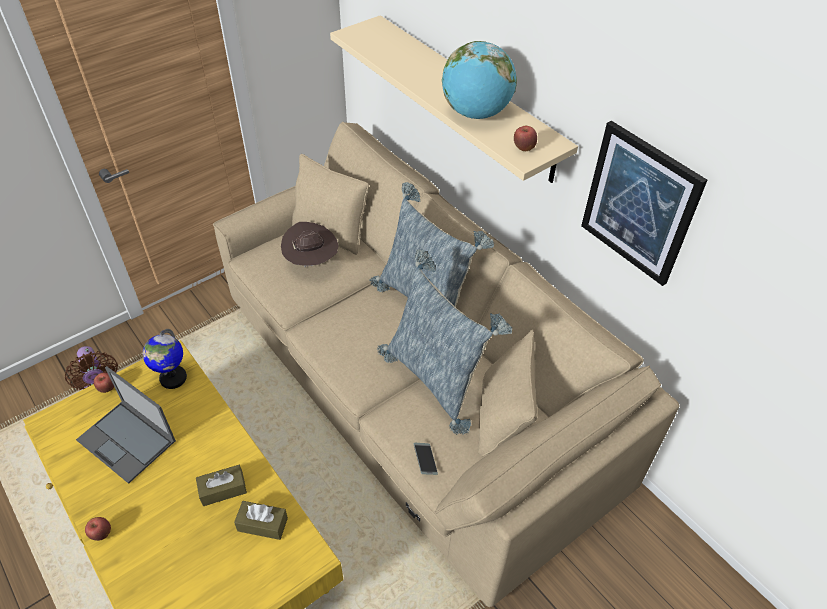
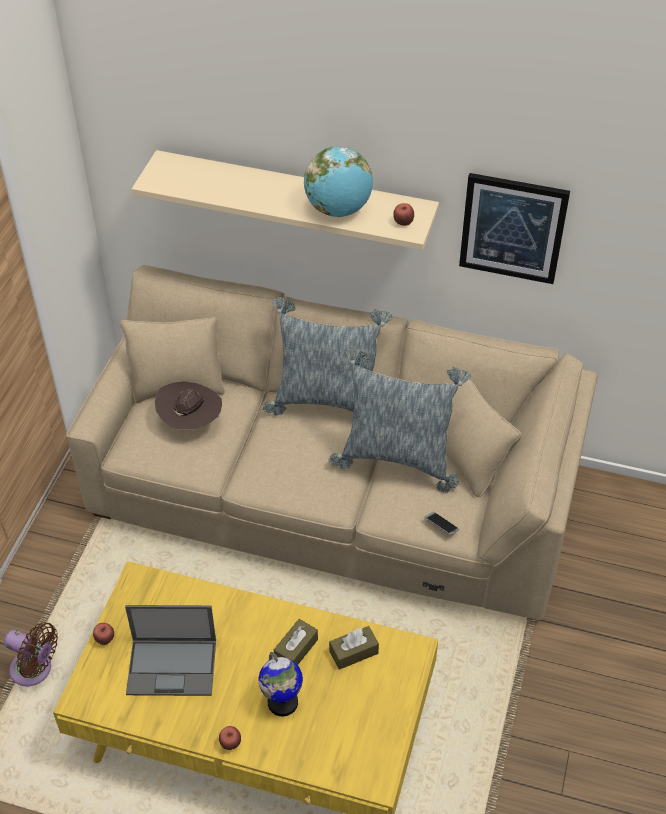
camera: 35 degrees left, 0 degrees up
globe [143,329,187,389] -> globe moved to [258,652,303,716]

